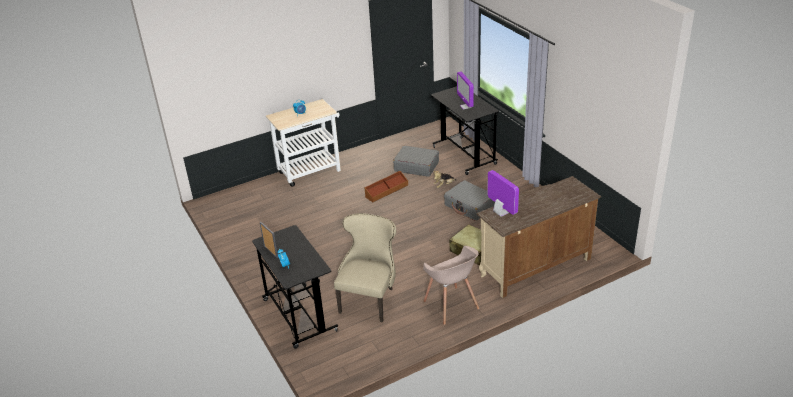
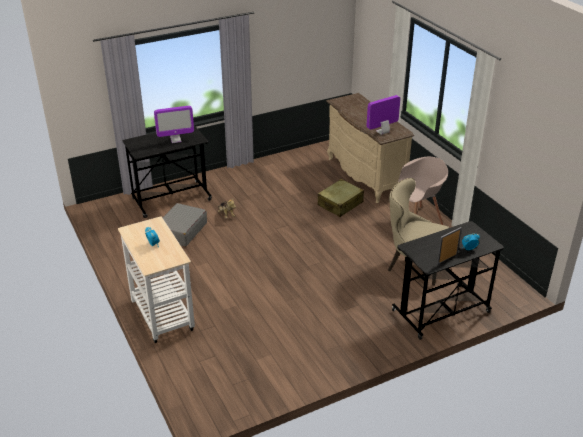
camera: 90 degrees left, 0 degrees up
brown storage box [365,171,408,202] -> none
grey suitcase [444,180,495,221] -> none

